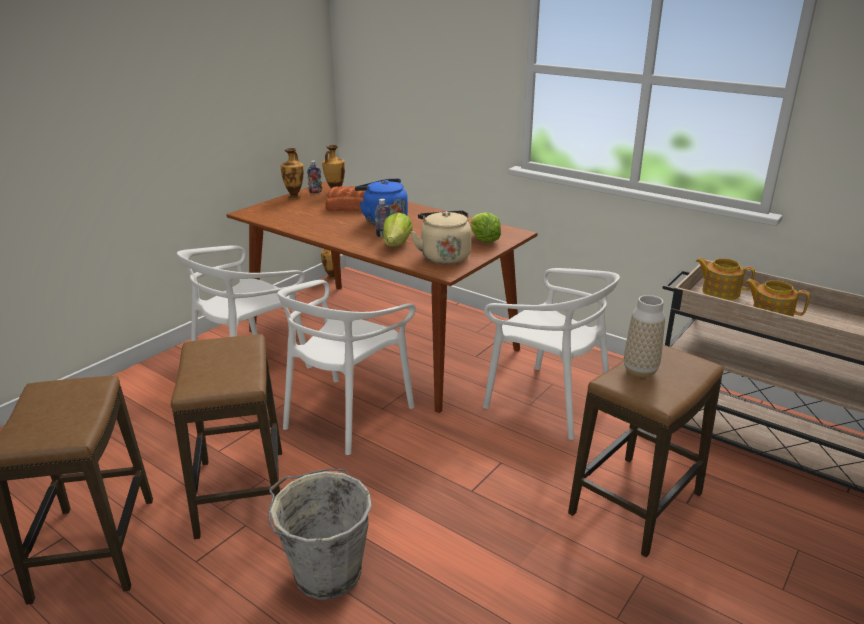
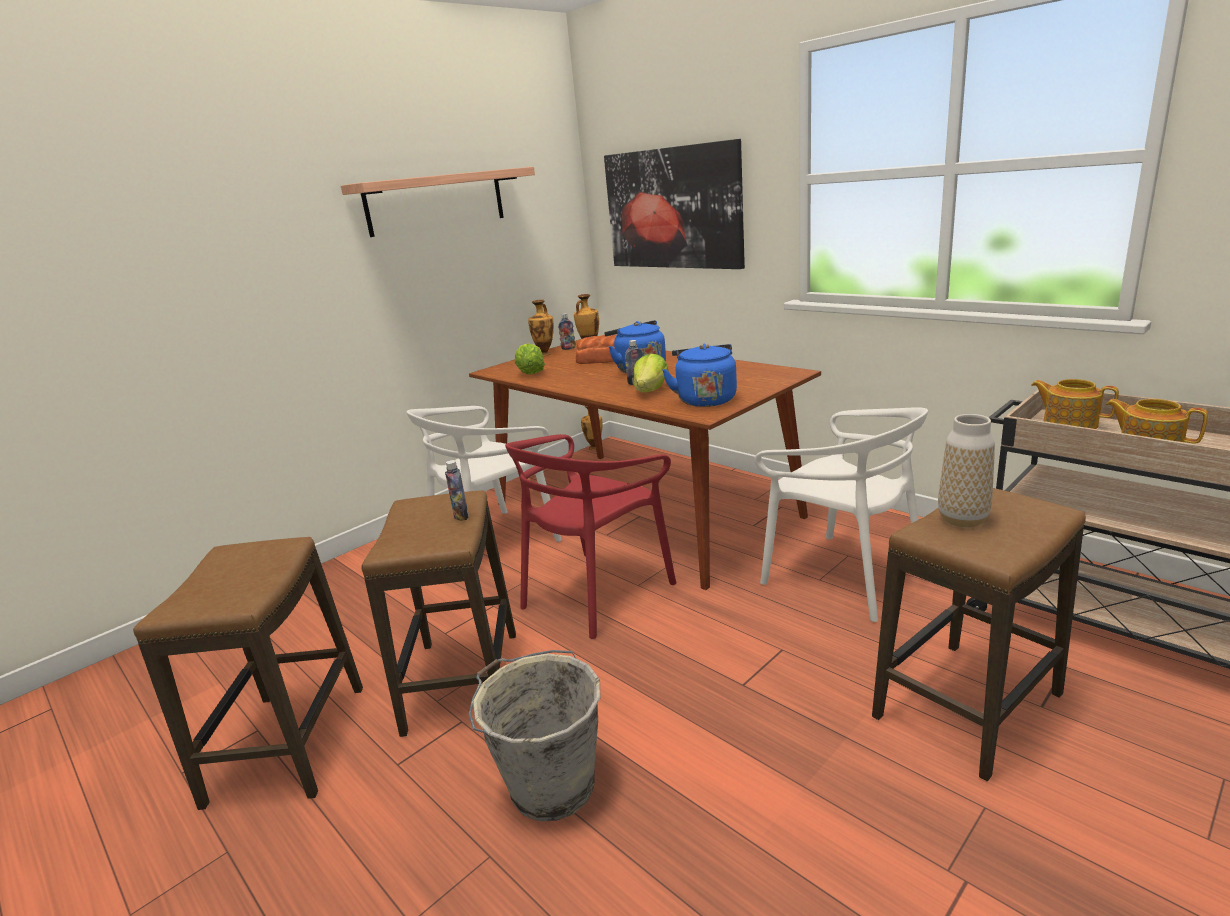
camera: 10 degrees right, 5 degrees down
white chair [277,280,416,455] -> red chair [505,434,676,639]
beige kettle [410,210,471,264] -> blue kettle [662,343,737,407]
lettuce [471,212,501,243] -> lettuce moved to [515,343,545,374]
none -> shelf [341,167,535,237]
none -> bottle [445,460,469,521]
none -> picture [604,139,745,269]

